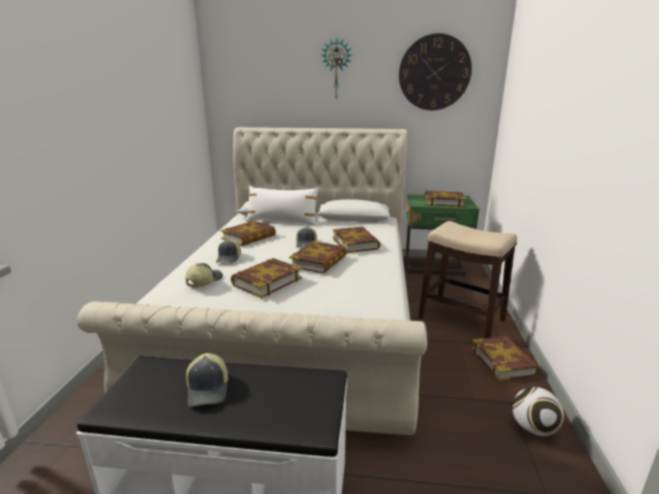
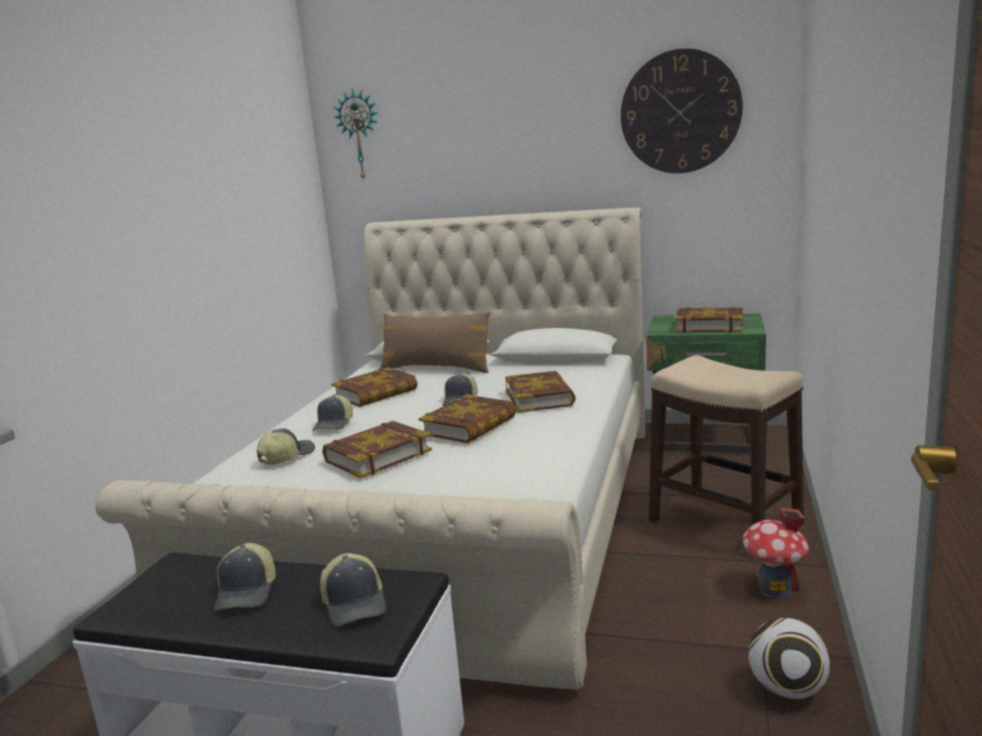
camera: 10 degrees right, 5 degrees down
white pillow [246,186,318,226] -> brown pillow [380,312,490,373]
wall clock [320,38,352,99] -> wall clock moved to [334,89,378,181]
book [471,336,540,381] -> toy house [742,508,809,599]
none -> cap [320,553,386,627]

